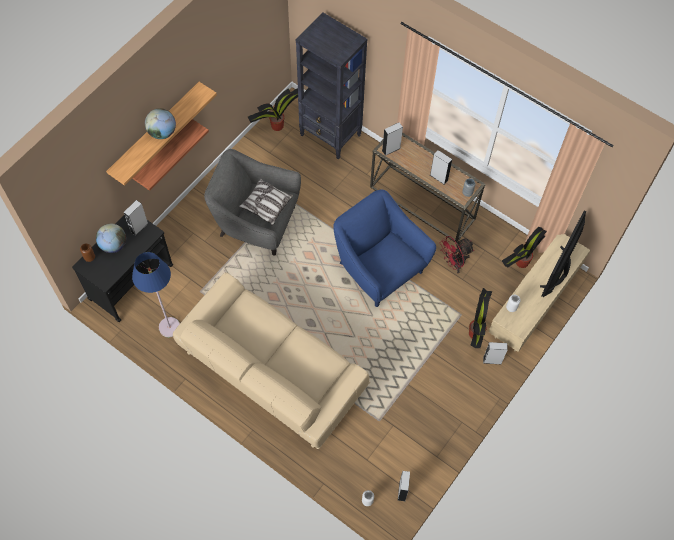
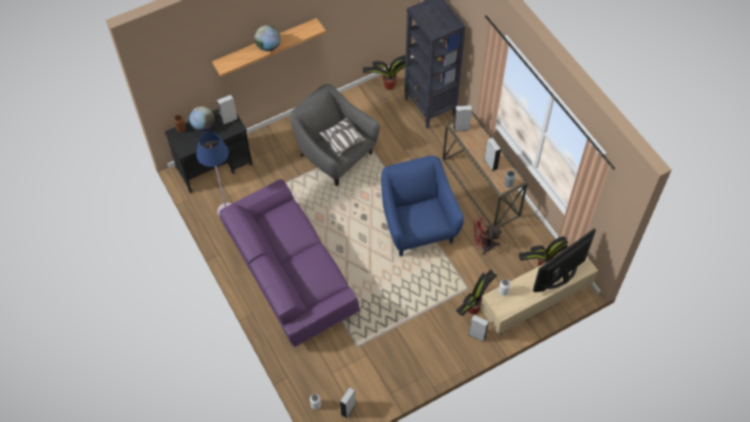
camera: 25 degrees right, 5 degrees down
shelf [132,119,209,191] -> none
beige sofa [173,272,370,450] -> purple sofa [219,179,361,347]

